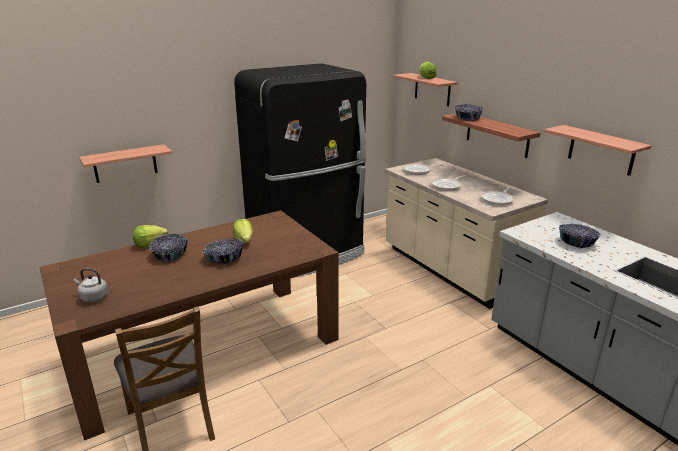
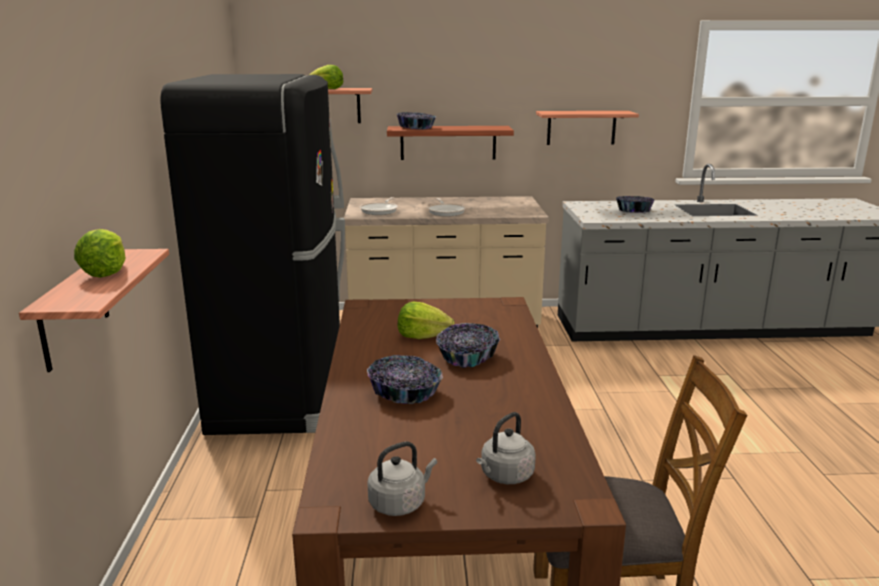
camera: 60 degrees left, 5 degrees down
lettuce [133,225,168,248] -> lettuce moved to [74,229,126,278]
frying pan [481,187,515,206] -> none
none -> grey kettle [367,441,437,516]

